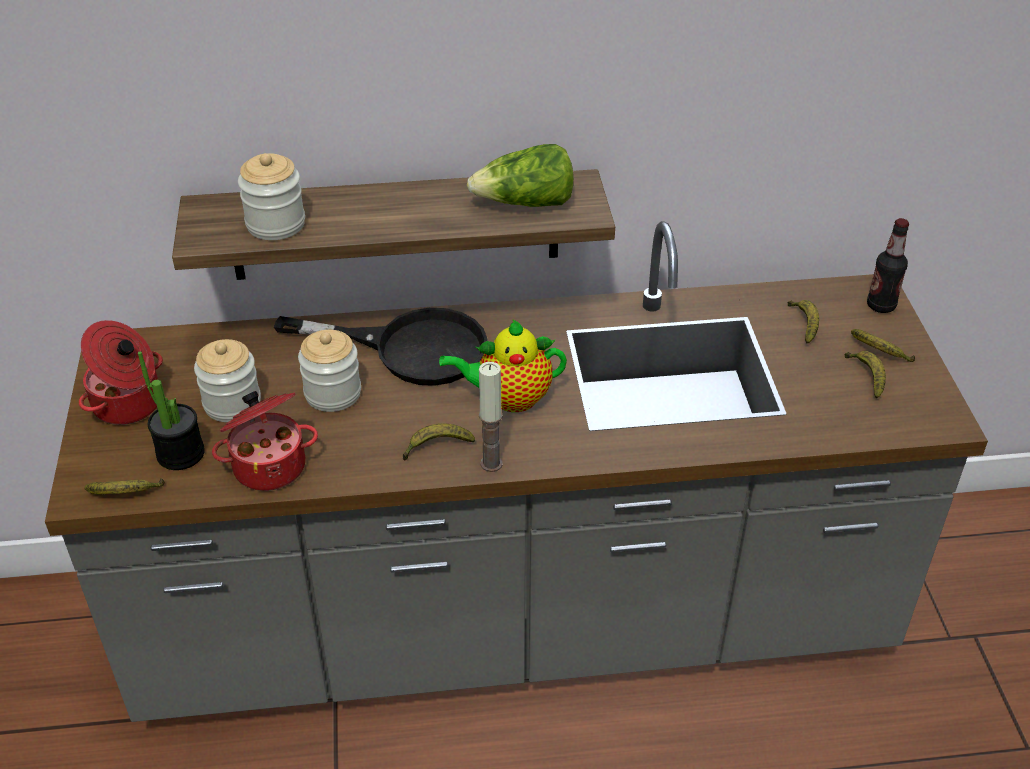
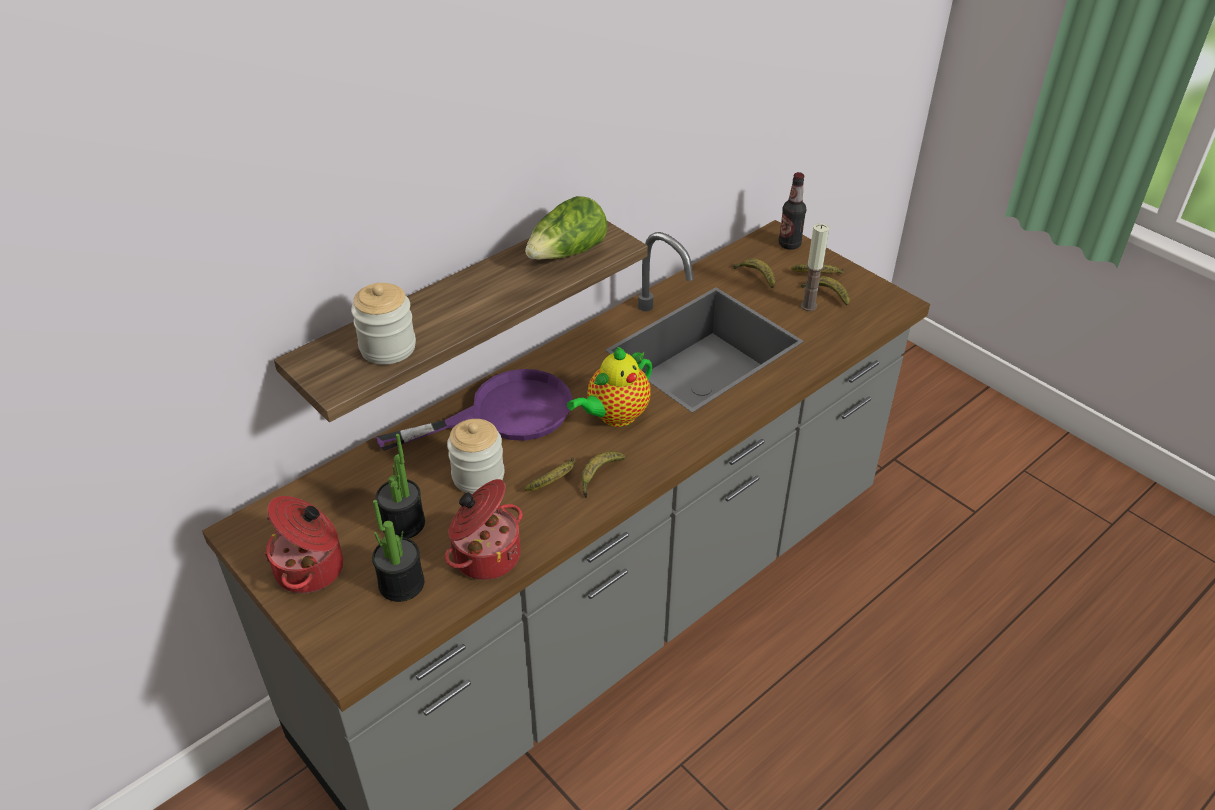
camera: 35 degrees left, 0 degrees up
banana [84,478,165,494] -> banana moved to [524,457,575,491]
jar [194,339,261,422] -> potted plant [376,434,425,539]
black frying pan [274,308,488,386] -> purple frying pan [377,369,573,451]
candle [479,362,503,472] -> candle moved to [801,223,829,311]

